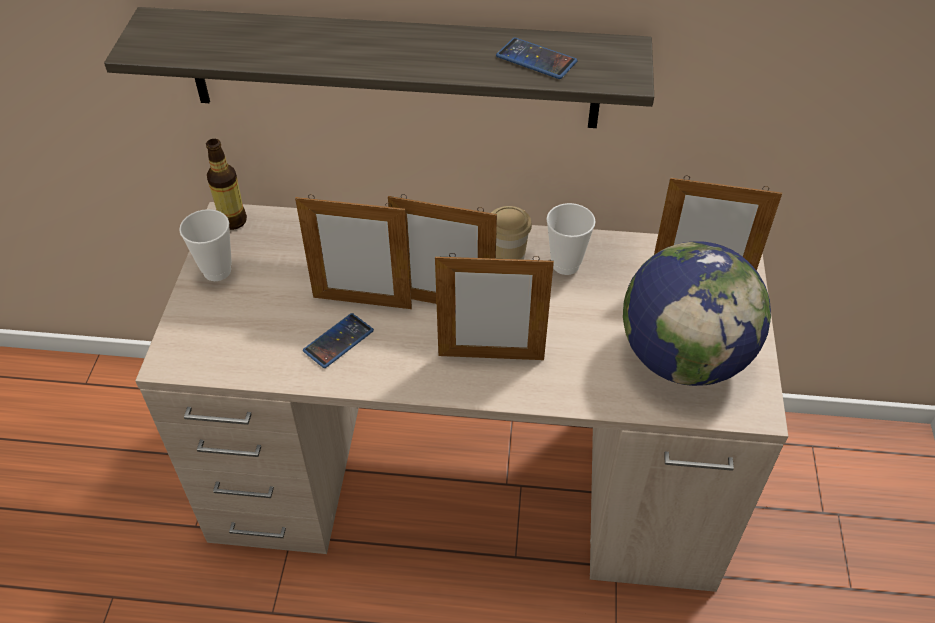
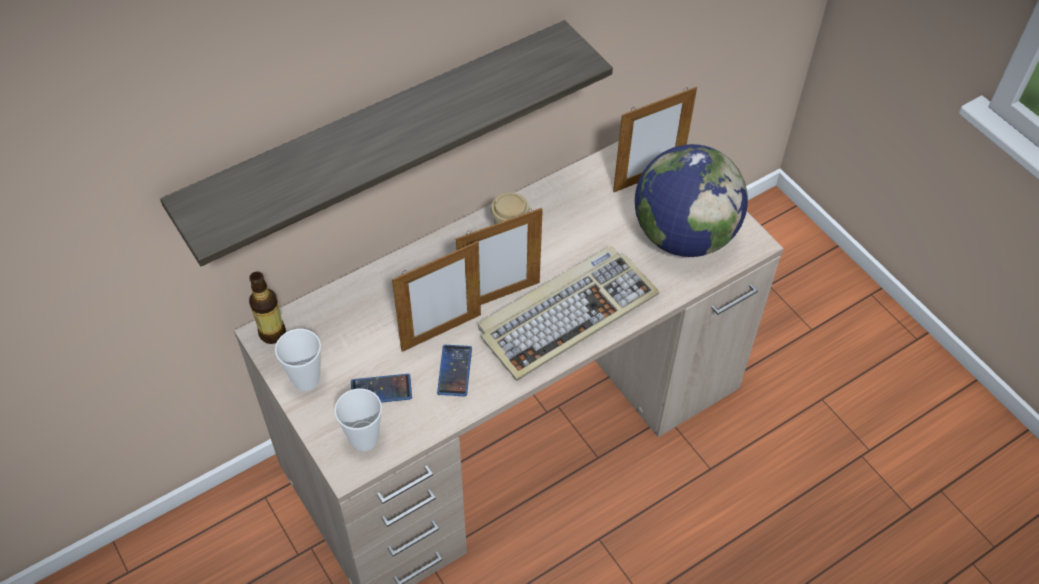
camera: 40 degrees left, 5 degrees up
picture frame [435,253,554,360] -> keyboard [478,246,660,381]
phone [496,37,578,79] -> phone moved to [351,374,412,403]
cup [546,203,596,275] -> cup moved to [334,388,382,451]

